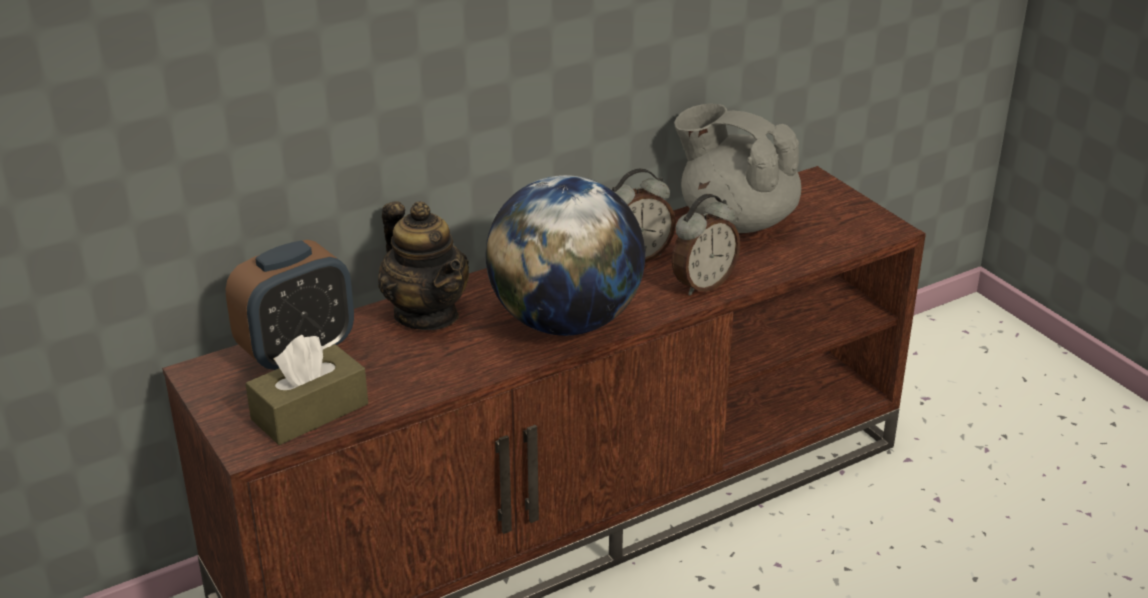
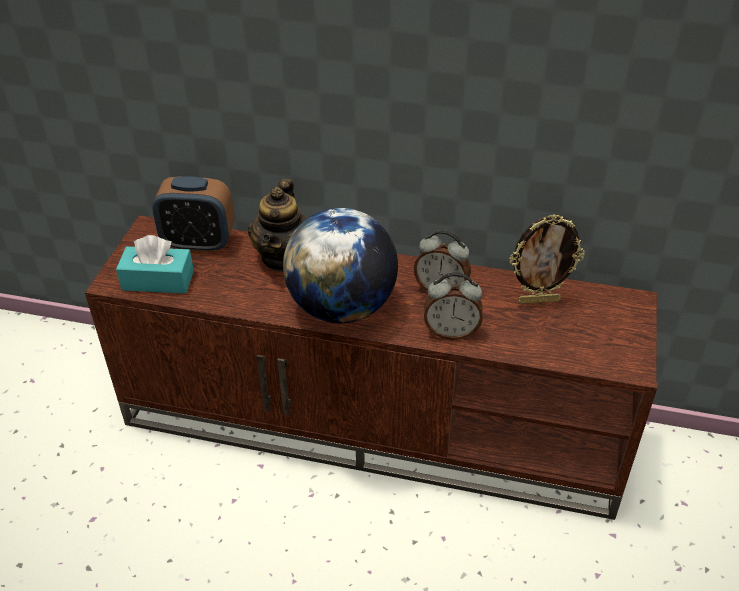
camera: 45 degrees right, 10 degrees up
brown tissue box [246,335,368,445] -> turquoise tissue box [116,235,194,294]
grey teapot [674,103,801,233] -> picture frame [510,214,585,304]

